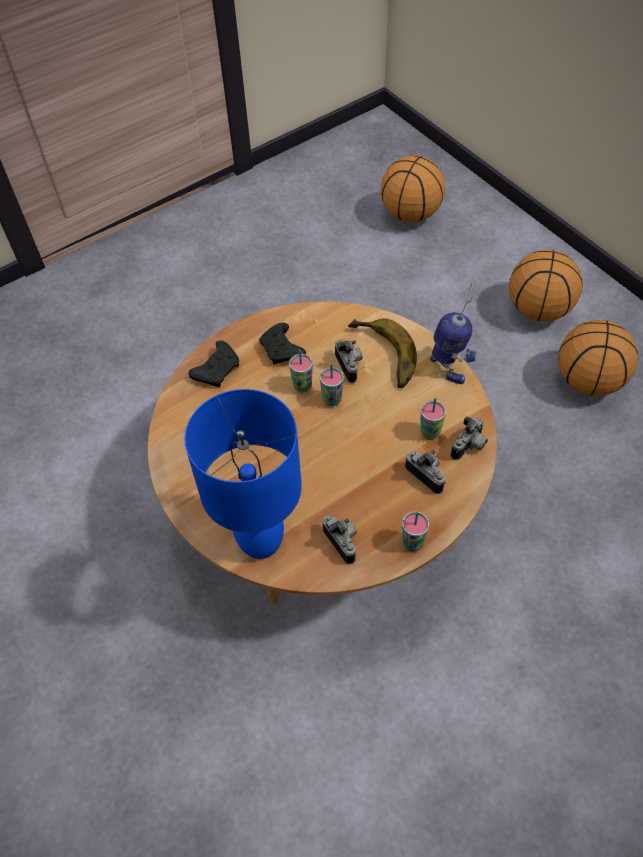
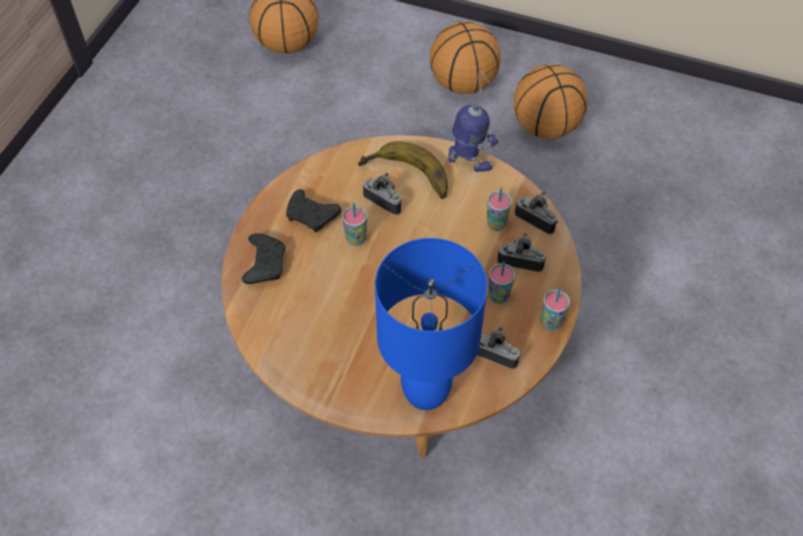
camera: 35 degrees left, 0 degrees up
cup [320,364,344,406] -> cup moved to [489,261,515,304]
camera [451,416,488,460] -> camera turned 60 degrees counterclockwise [515,192,558,234]

